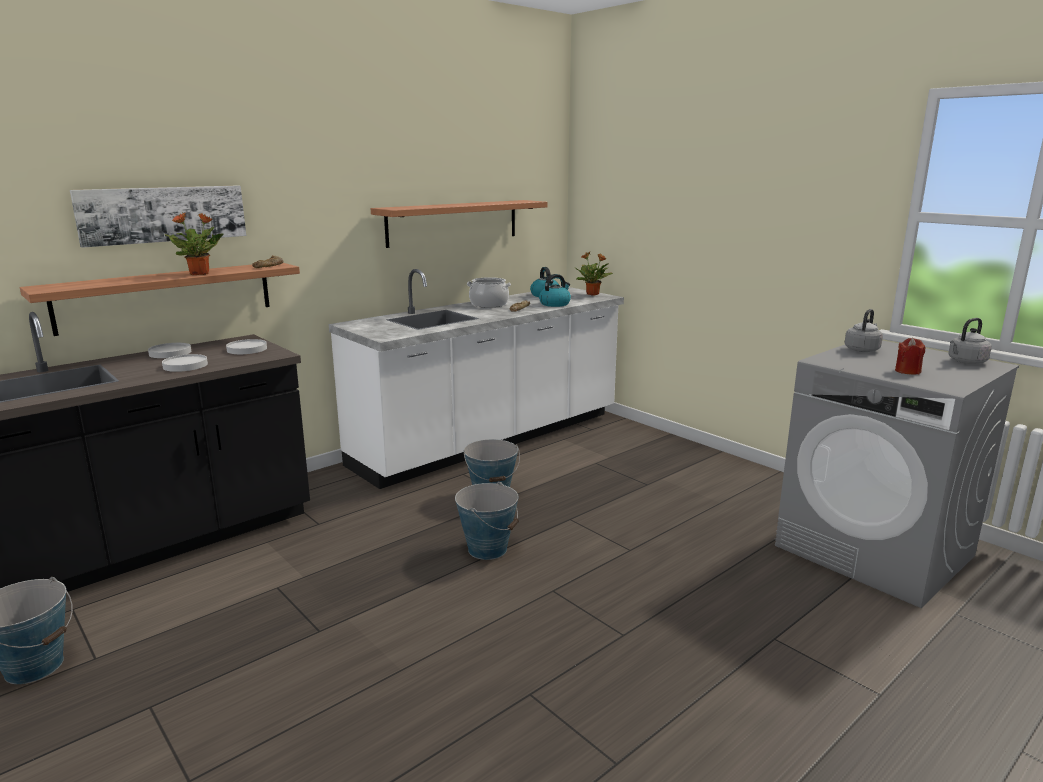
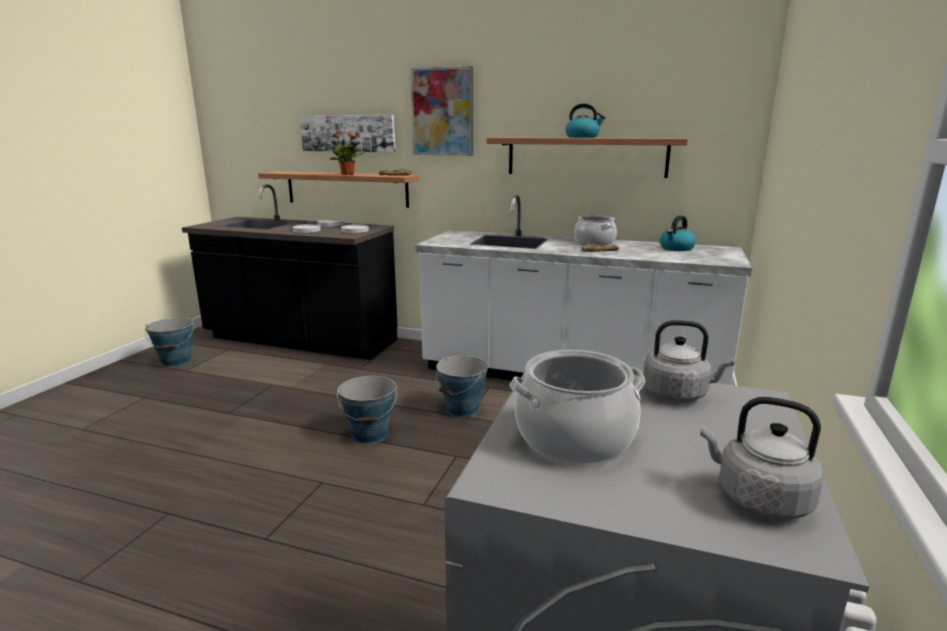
camera: 60 degrees right, 0 degrees up
kettle [539,274,571,307] -> kettle moved to [566,103,606,138]
potted plant [575,252,613,295] -> none
red candle [895,338,925,375] -> cooking pot [510,350,645,464]
none -> picture [410,66,473,156]

